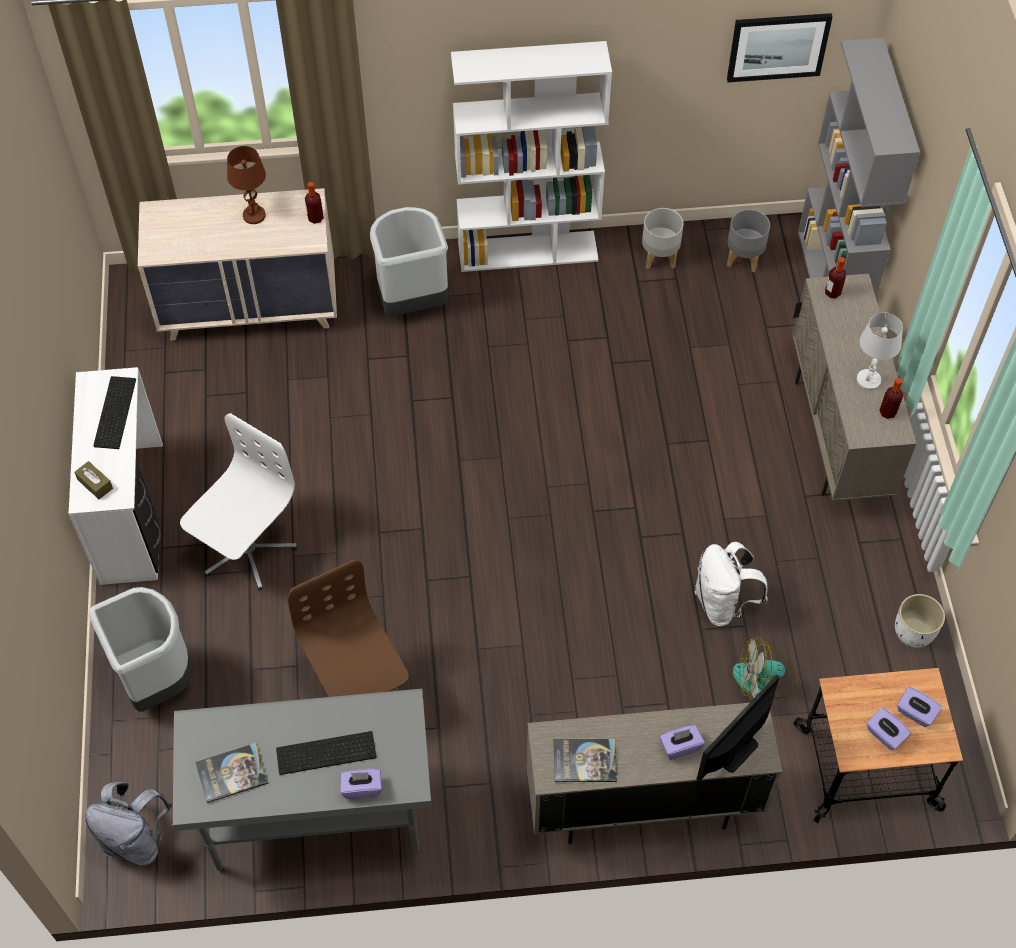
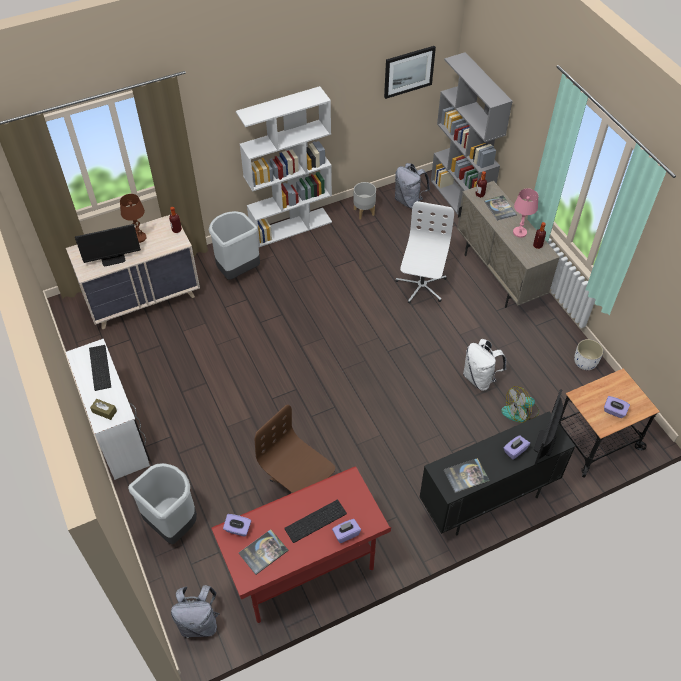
camera: 20 degrees left, 5 degrees down
grey desk [171,689,432,871] -> red desk [211,466,391,623]
white office chair [180,413,297,591] -> white office chair moved to [395,201,454,303]
beige cabinet [526,703,782,844] -> black cabinet [419,411,575,535]
grey planter [727,209,770,273] -> grey backpack [395,163,430,209]
white table lamp [856,312,903,390] -> pink table lamp [513,189,538,238]
purple tissue box [897,687,942,727] -> purple tissue box moved to [223,514,251,537]
none -> monitor [75,224,141,266]
none -> book [484,195,517,221]

